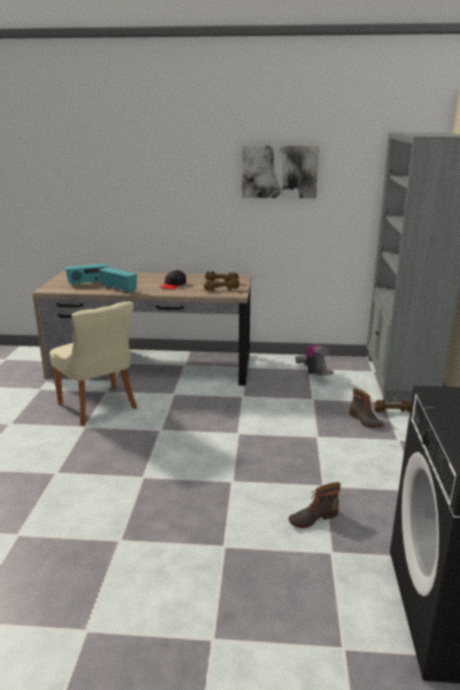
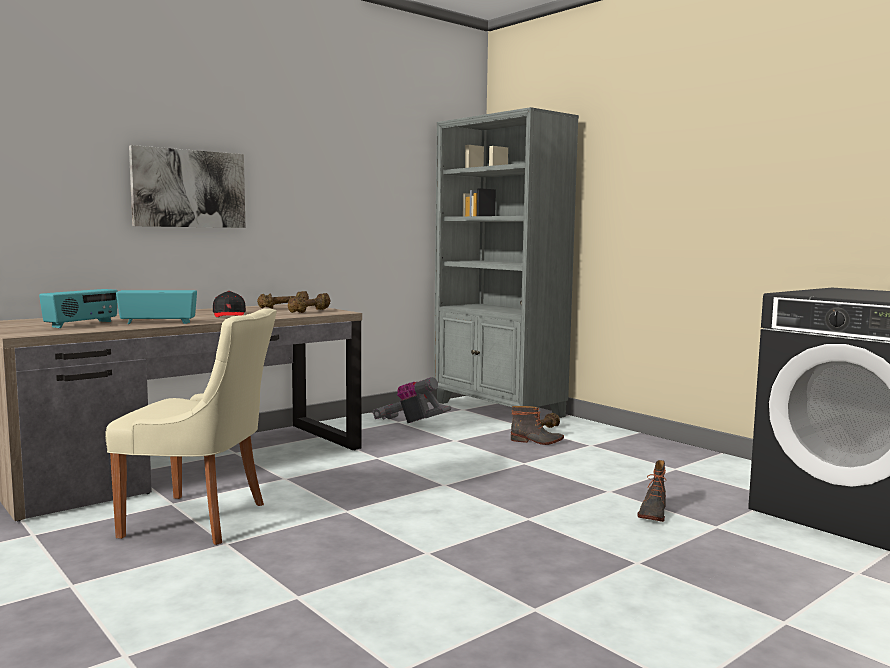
camera: 45 degrees left, 15 degrees down
picture [242,145,319,198] -> picture moved to [129,145,245,228]

